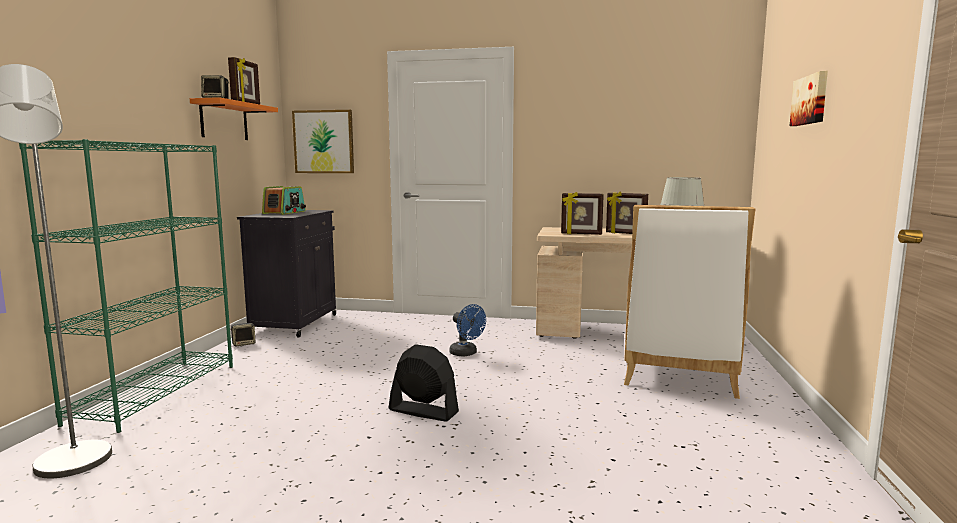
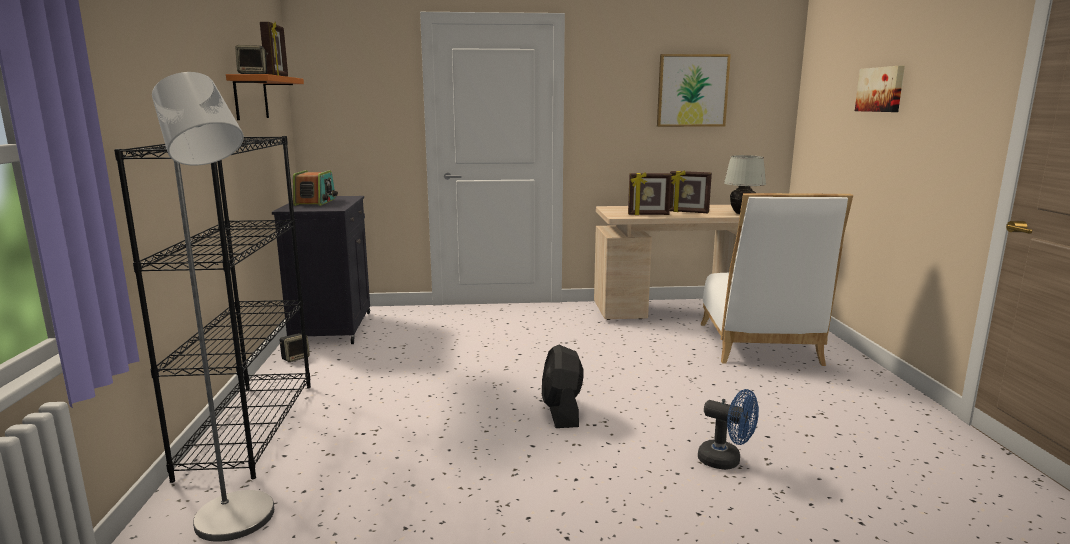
camera: 15 degrees left, 5 degrees up
green bookcase [19,139,233,433] -> black bookcase [114,136,311,483]
picture [292,110,354,173] -> picture moved to [657,54,731,127]
black fan [389,344,459,422] -> black fan turned 105 degrees counterclockwise [542,345,584,428]
blue fan [450,304,486,356] -> blue fan moved to [698,389,759,470]

